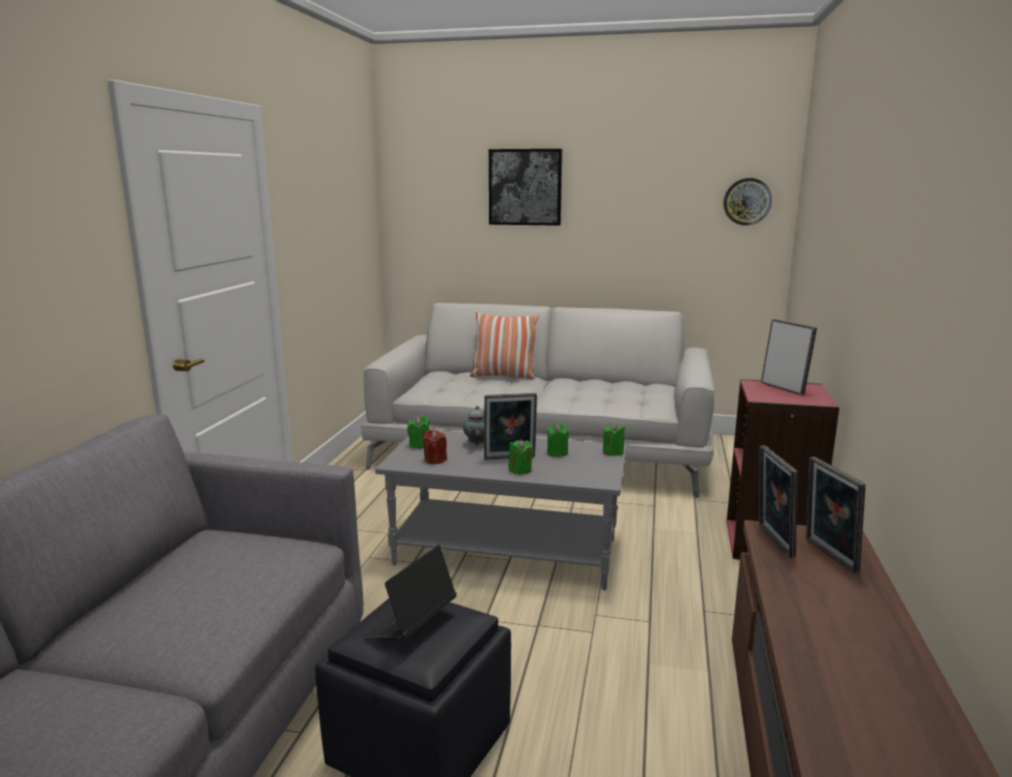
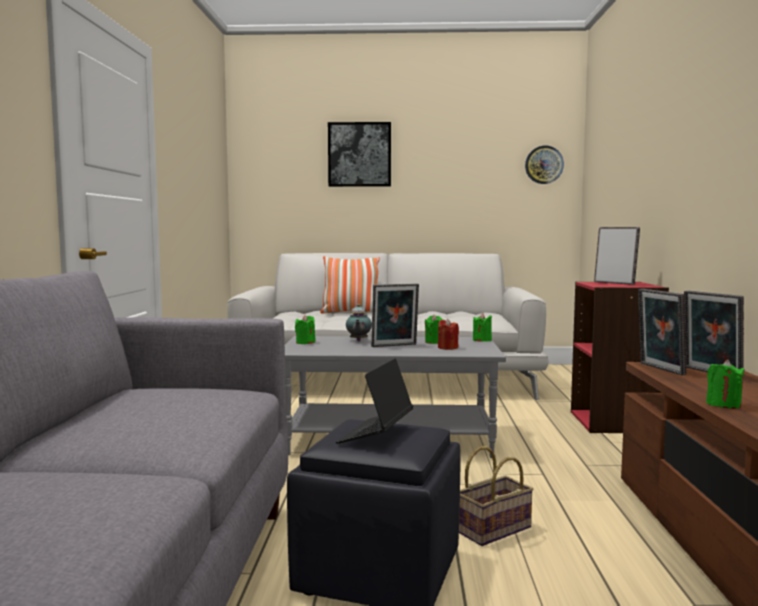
camera: 10 degrees left, 10 degrees down
red candle [423,429,447,464] -> red candle moved to [438,319,459,350]
green candle [509,439,534,474] -> green candle moved to [706,360,745,409]
none -> basket [459,446,534,546]

